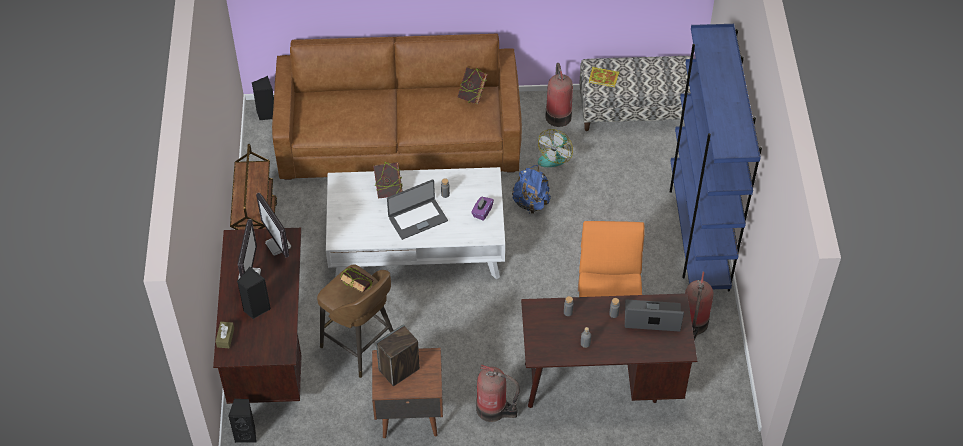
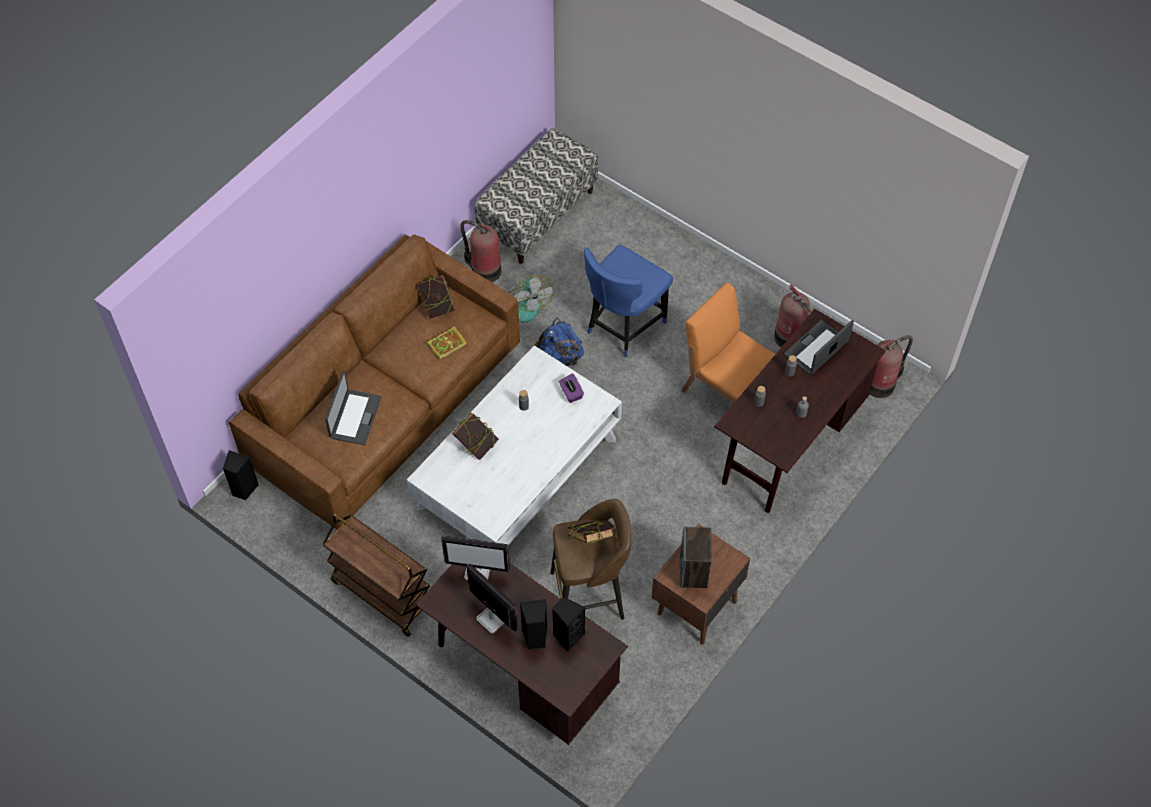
camera: 50 degrees left, 5 degrees up
brown tissue box [216,322,234,348] -> none
black speaker [228,399,257,443] -> black speaker moved to [552,597,585,652]
laptop [387,179,448,240] -> laptop moved to [325,371,381,445]
fire extinguisher [476,364,520,422] -> fire extinguisher moved to [869,335,913,398]
book [589,67,620,87] -> book moved to [426,326,467,359]
blue bookcase [670,24,762,291] -> none
none -> blue chair [584,245,673,357]

